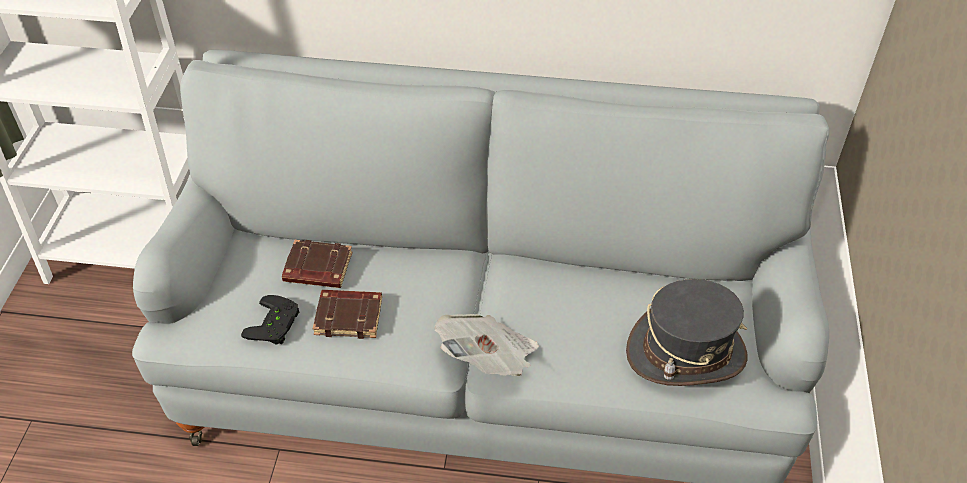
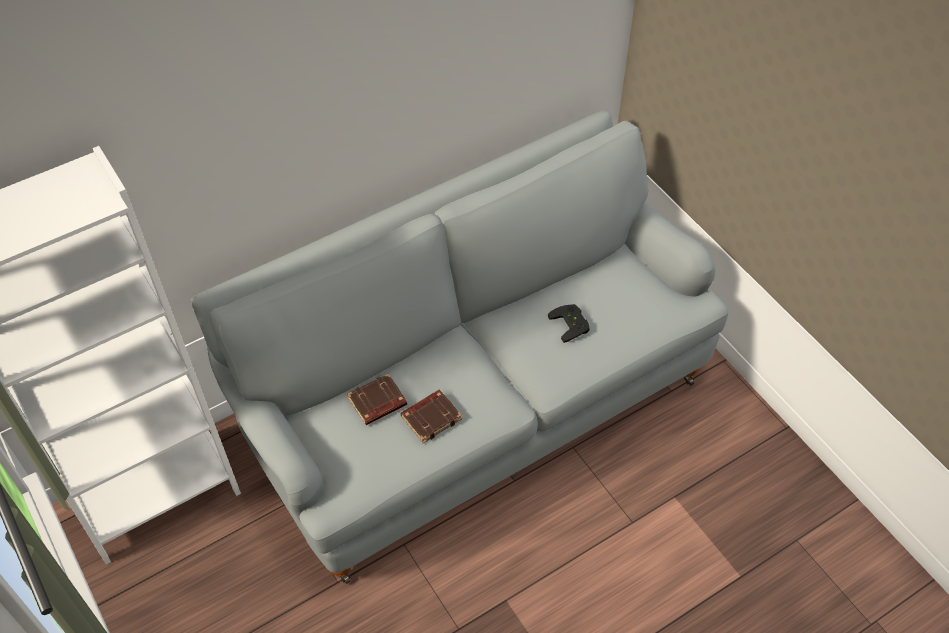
camera: 40 degrees left, 5 degrees up
black game controller [241,295,299,345] -> black game controller moved to [548,304,590,343]
newspaper [435,314,539,377] -> none
grey hat [626,279,748,386] -> none

